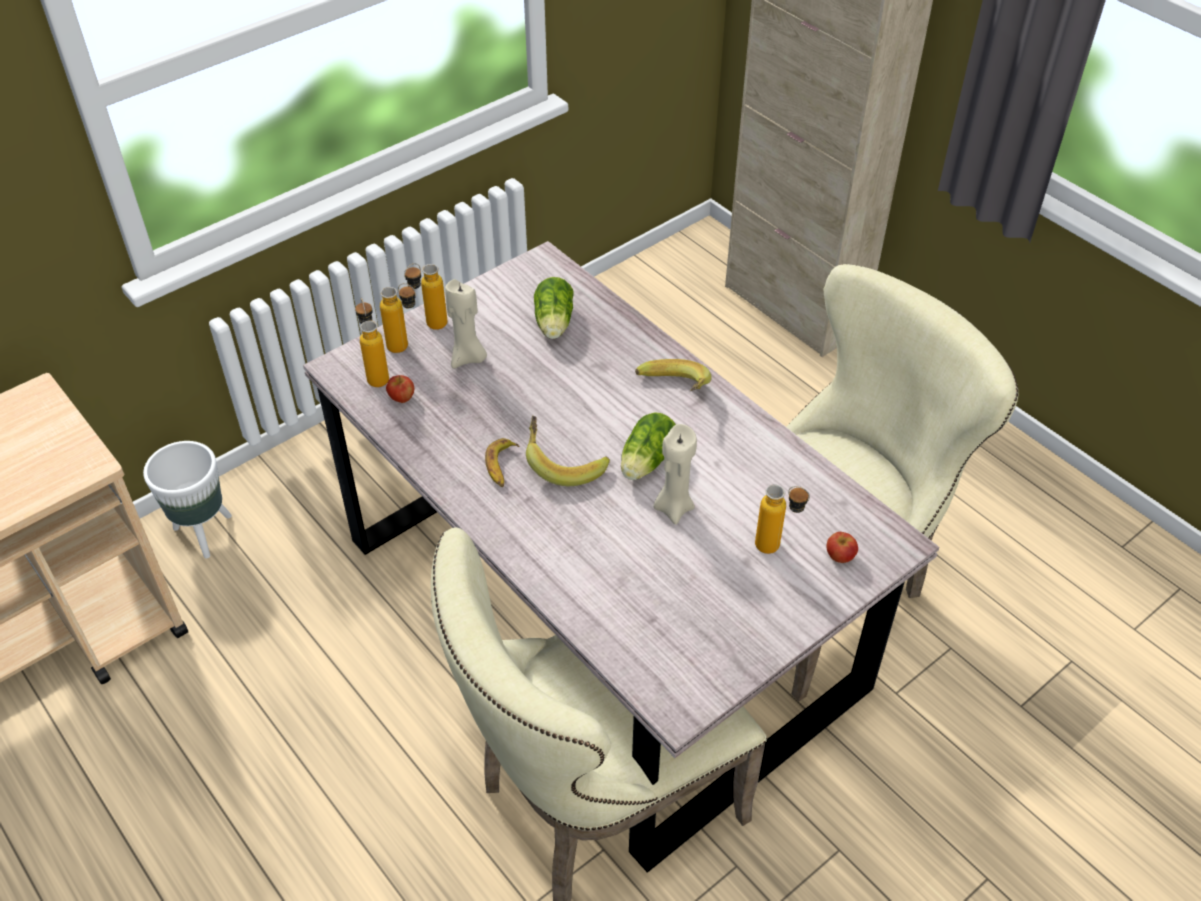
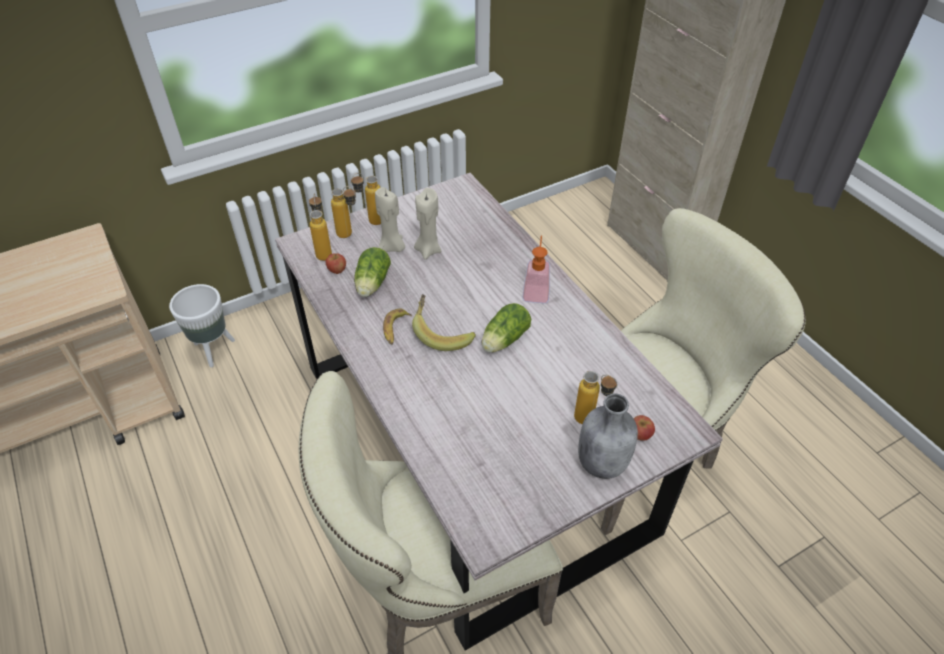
camera: 10 degrees right, 0 degrees up
lettuce [534,277,573,339] -> lettuce moved to [354,247,391,297]
banana [635,359,712,392] -> soap dispenser [522,235,550,303]
beige candle [653,424,697,525] -> beige candle moved to [414,188,441,260]
none -> grey bottle [578,394,638,479]

